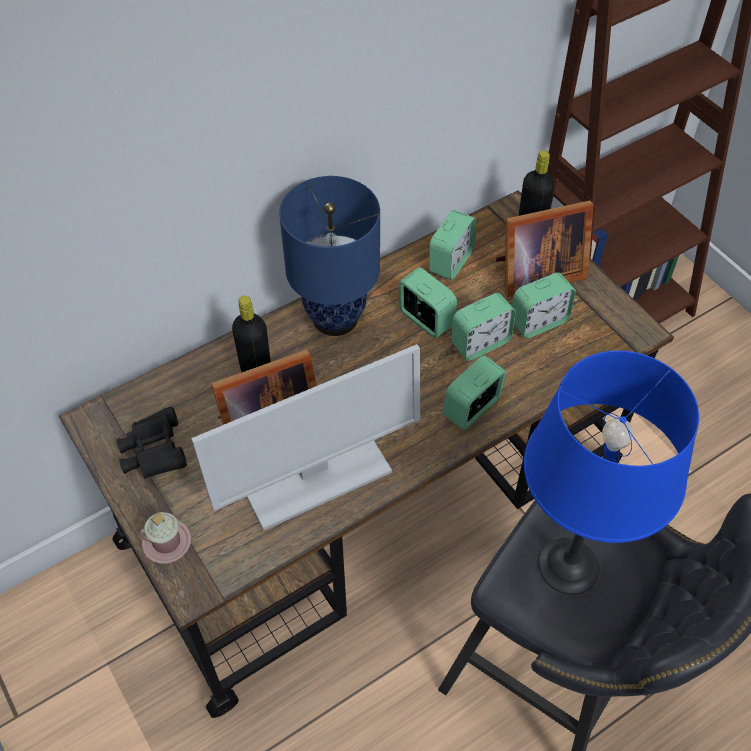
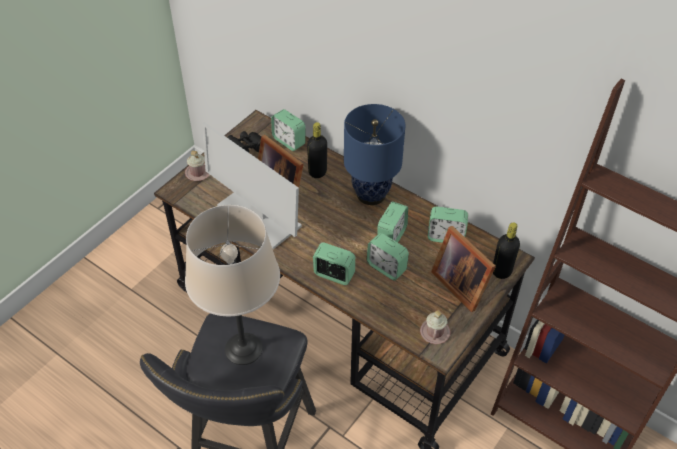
camera: 70 degrees right, 5 degrees down
alarm clock [512,272,576,338] -> alarm clock moved to [271,109,306,151]
blue table lamp [524,351,699,595] -> beige table lamp [185,205,280,365]
none -> pink mug [420,310,451,344]

